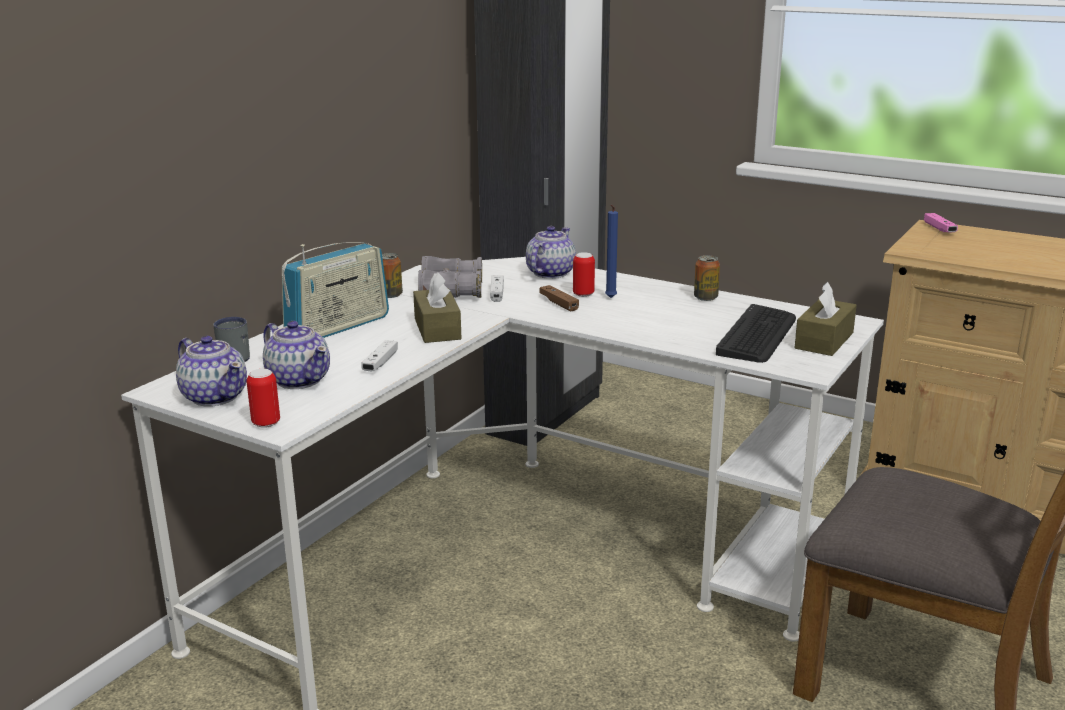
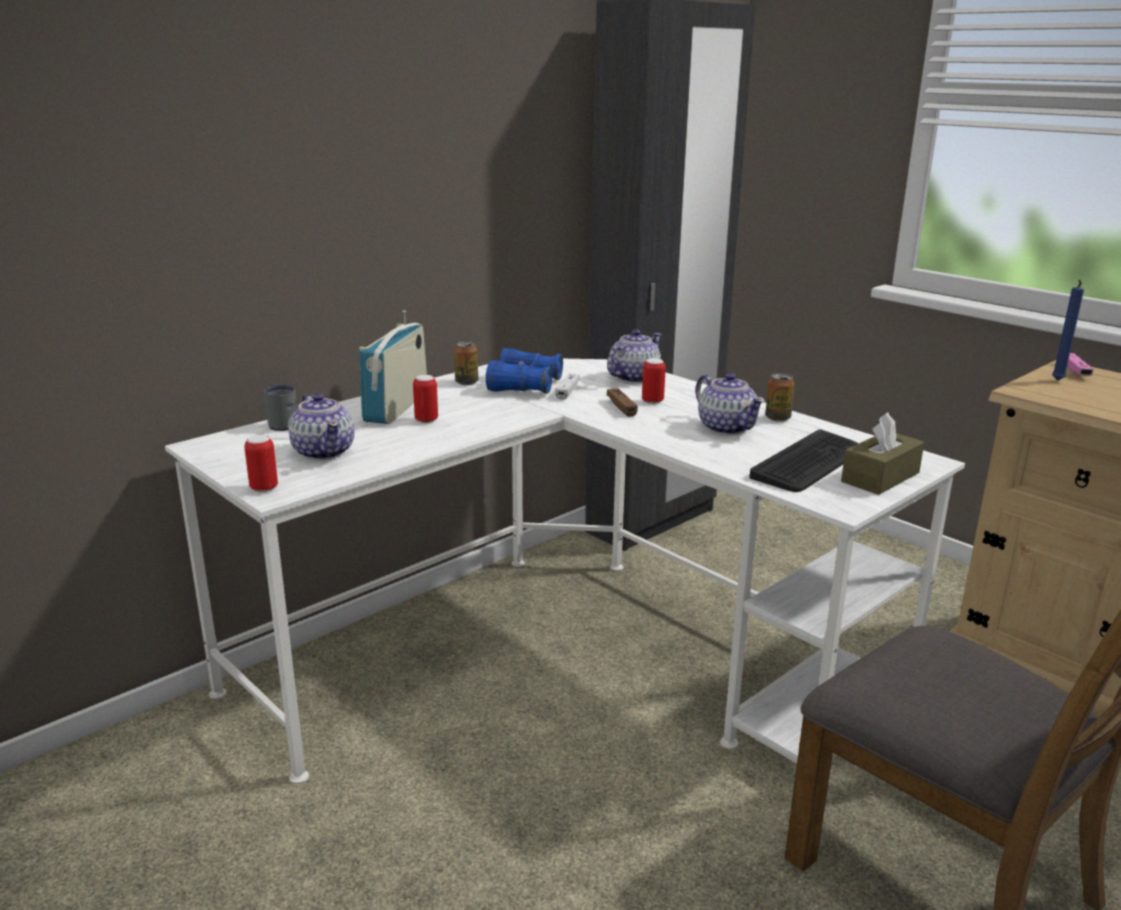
camera: 15 degrees right, 0 degrees up
teapot [176,336,247,407] -> teapot moved to [695,373,765,435]
radio [282,242,389,338] -> radio turned 135 degrees clockwise [359,310,427,424]
white game controller [361,340,398,371] -> none
brown tissue box [413,273,462,343] -> none
grey binoculars [418,256,482,298] -> blue binoculars [486,348,563,394]
blue candle [605,205,618,298] -> blue candle moved to [1052,280,1084,381]
none -> can [413,375,438,423]

